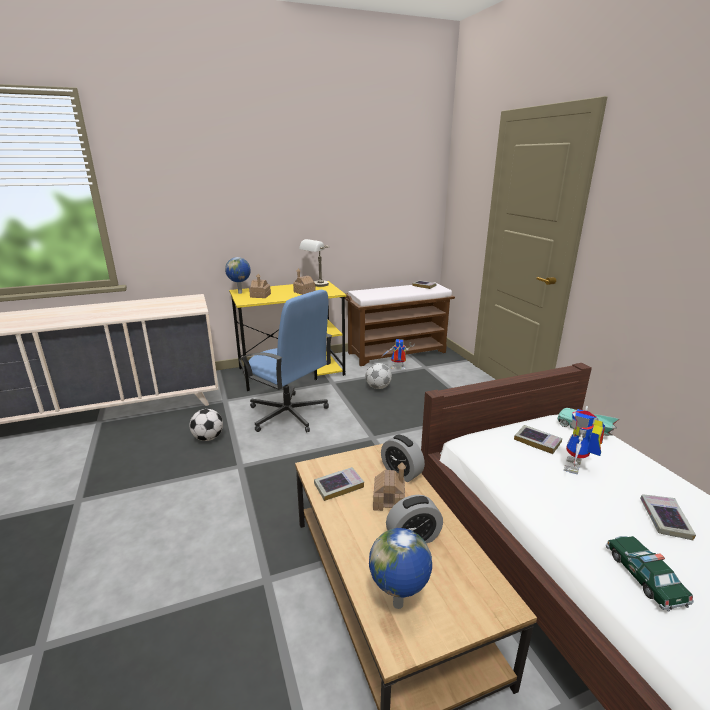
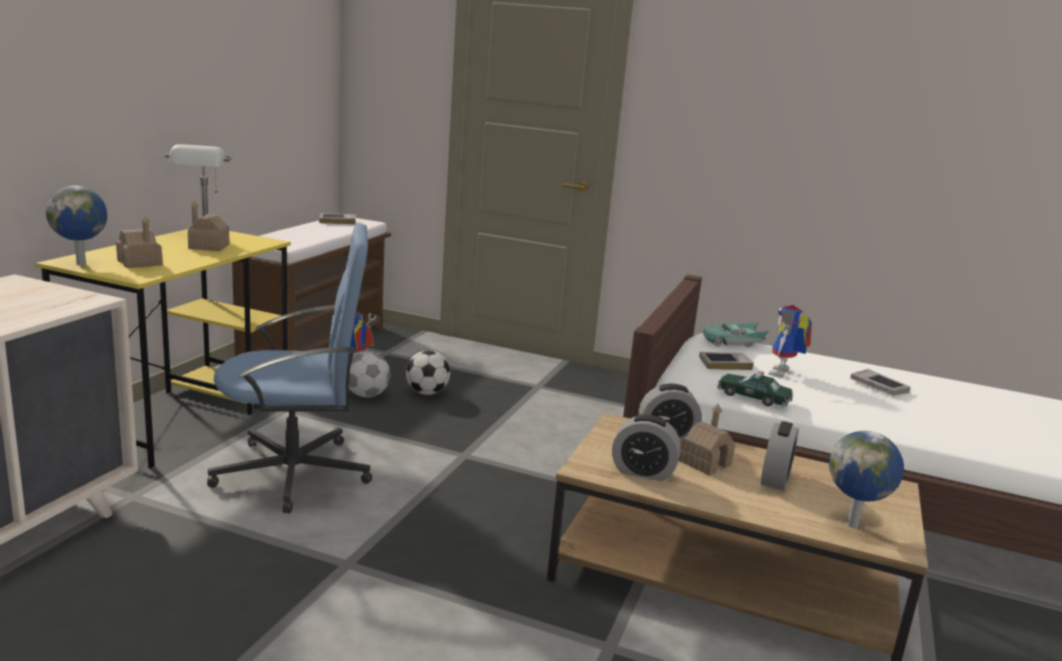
camera: 50 degrees left, 5 degrees down
football [189,409,223,441] -> football moved to [406,350,450,395]
book [314,467,364,501] -> alarm clock [612,414,681,482]
toy robot [564,406,605,474] -> toy robot turned 45 degrees clockwise [768,305,812,378]
toy car [606,536,694,612] -> toy car moved to [717,371,793,407]

